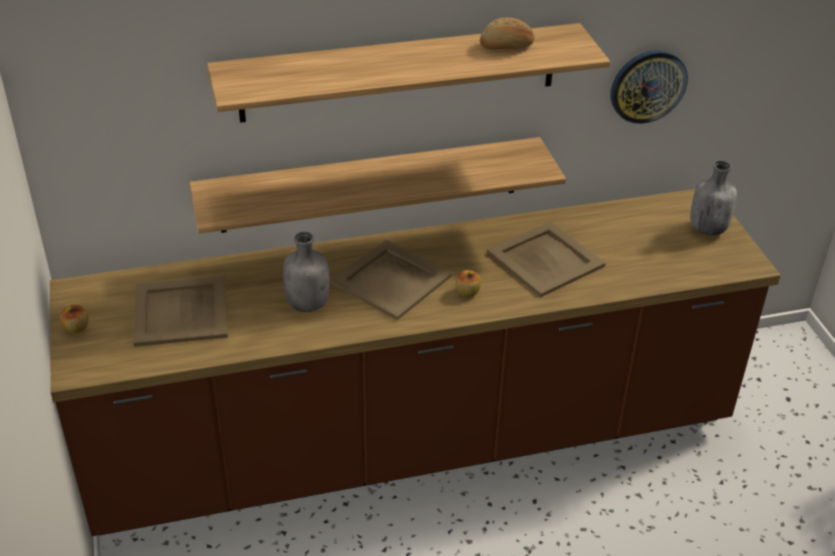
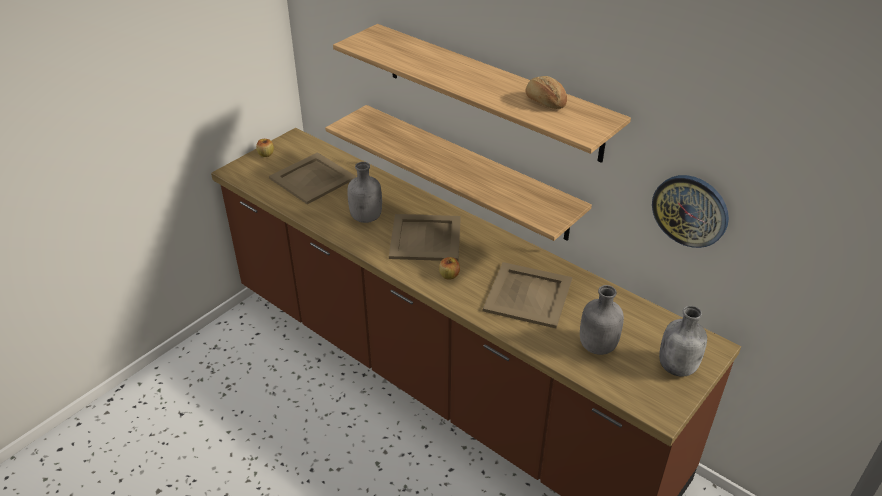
camera: 55 degrees right, 0 degrees up
none -> grey bottle [580,285,624,355]

